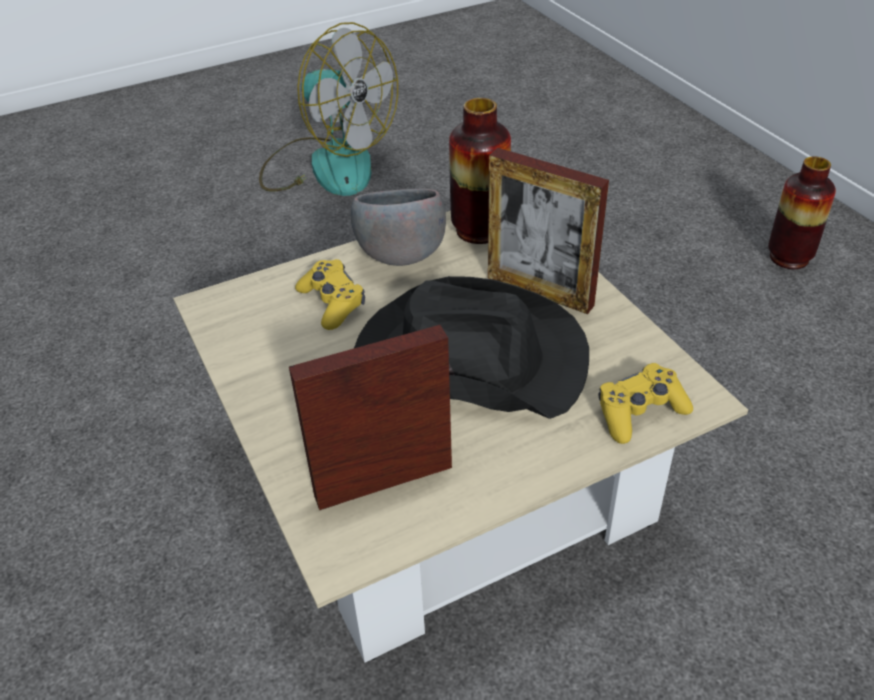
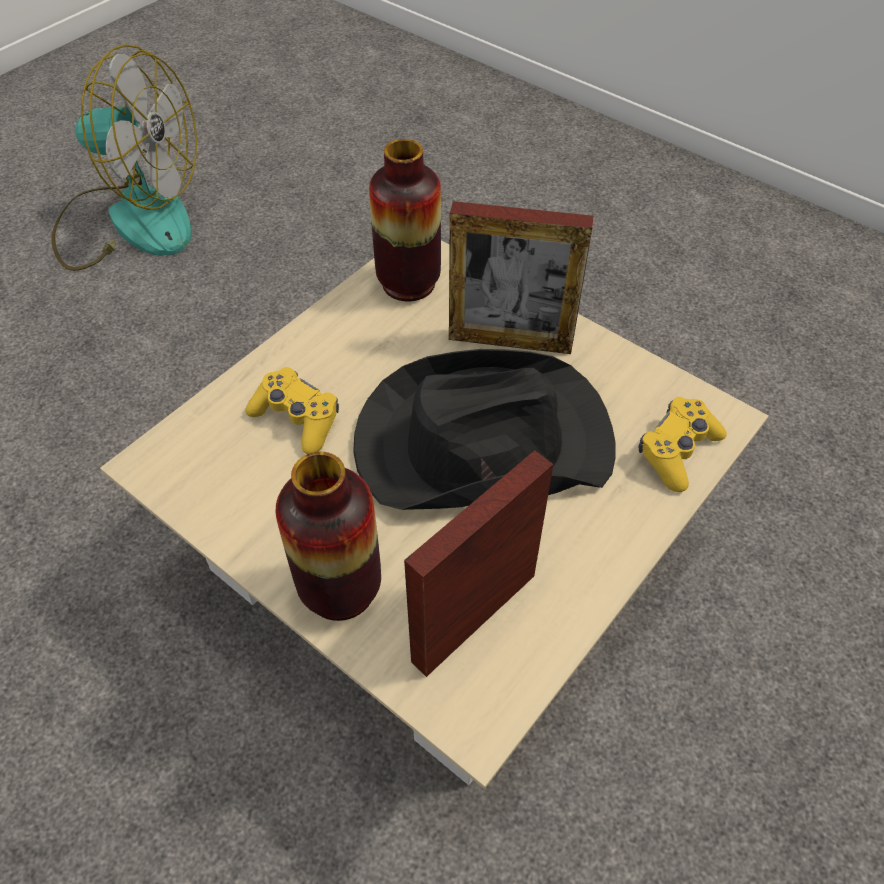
camera: 25 degrees left, 10 degrees up
grey bowl [351,189,446,266] -> none
vase [768,156,836,269] -> vase moved to [276,452,381,621]

